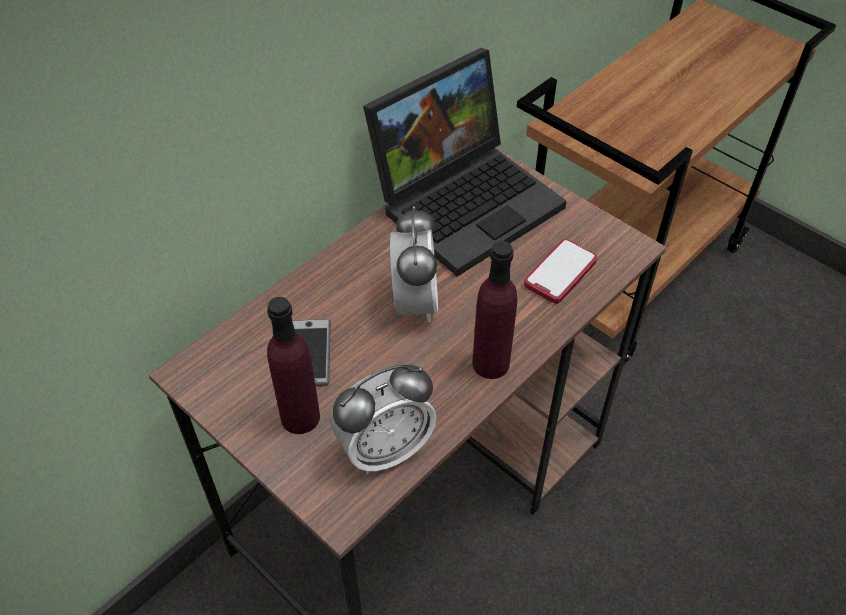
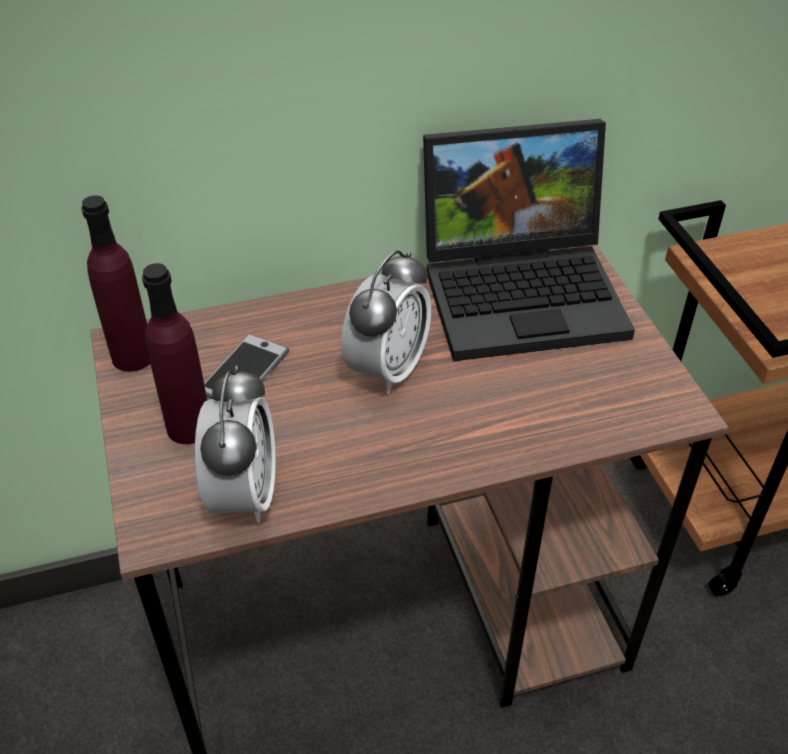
camera: 30 degrees right, 5 degrees down
alarm clock [331,365,437,474] -> alarm clock turned 90 degrees counterclockwise [195,365,276,523]
purple bottle [472,241,517,379] -> purple bottle moved to [81,195,150,372]
phone [524,239,597,304] -> none

